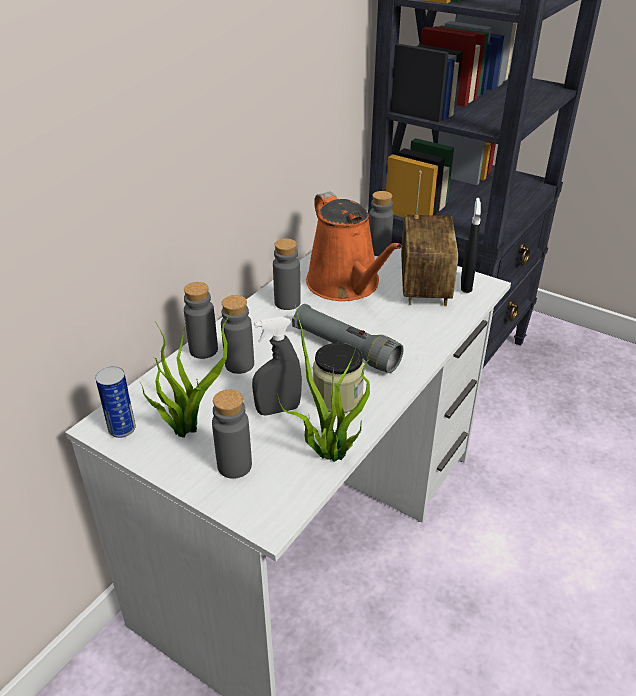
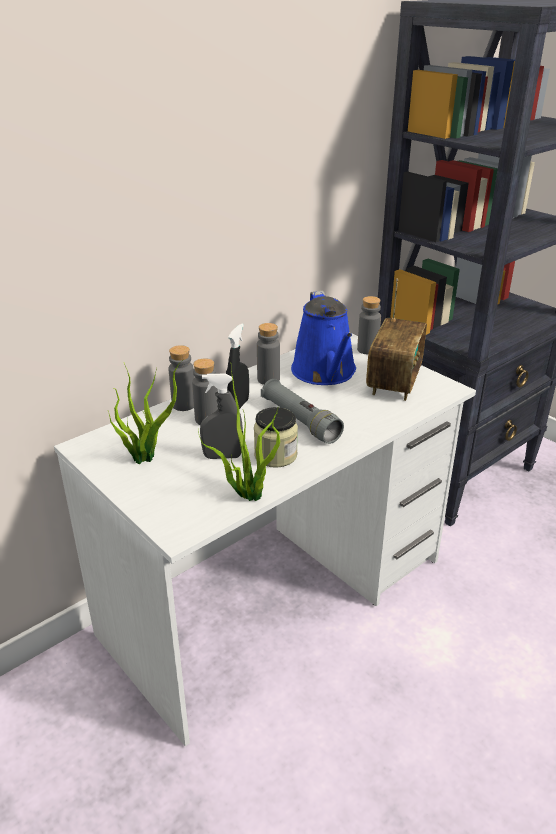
camera: 15 degrees right, 5 degrees down
can [95,366,136,438] -> none
grey bottle [212,390,252,479] -> none
orange watering can [306,191,402,301] -> blue watering can [291,291,356,385]
black spray bottle [461,198,481,293] -> black spray bottle moved to [226,323,249,409]

